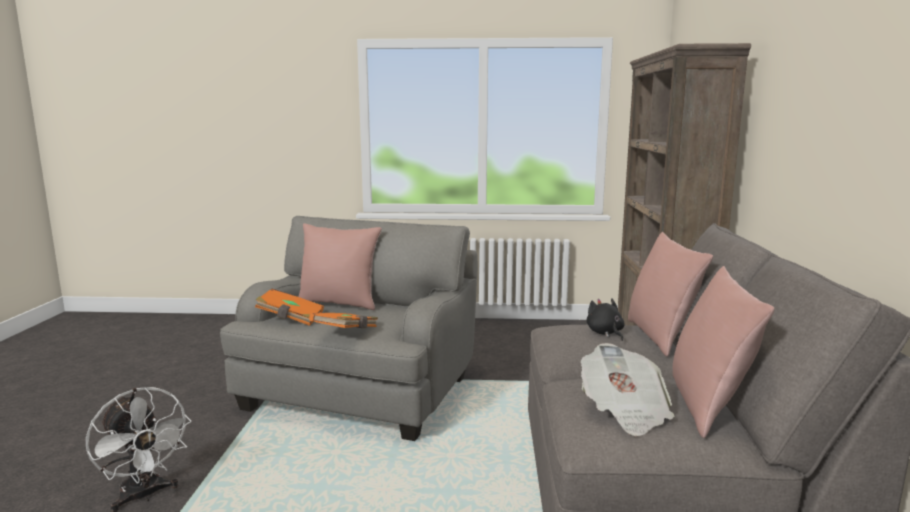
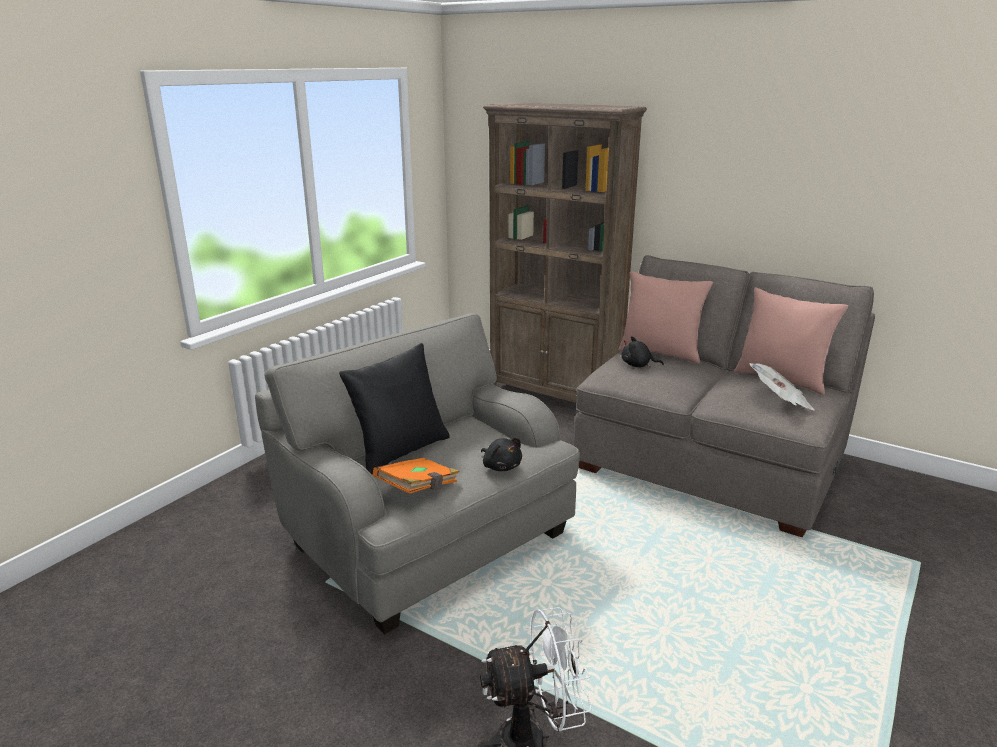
camera: 60 degrees left, 10 degrees up
pink pillow [299,223,382,310] -> black pillow [339,343,450,474]
orange book [309,313,378,328] -> black plush toy [481,438,522,471]

